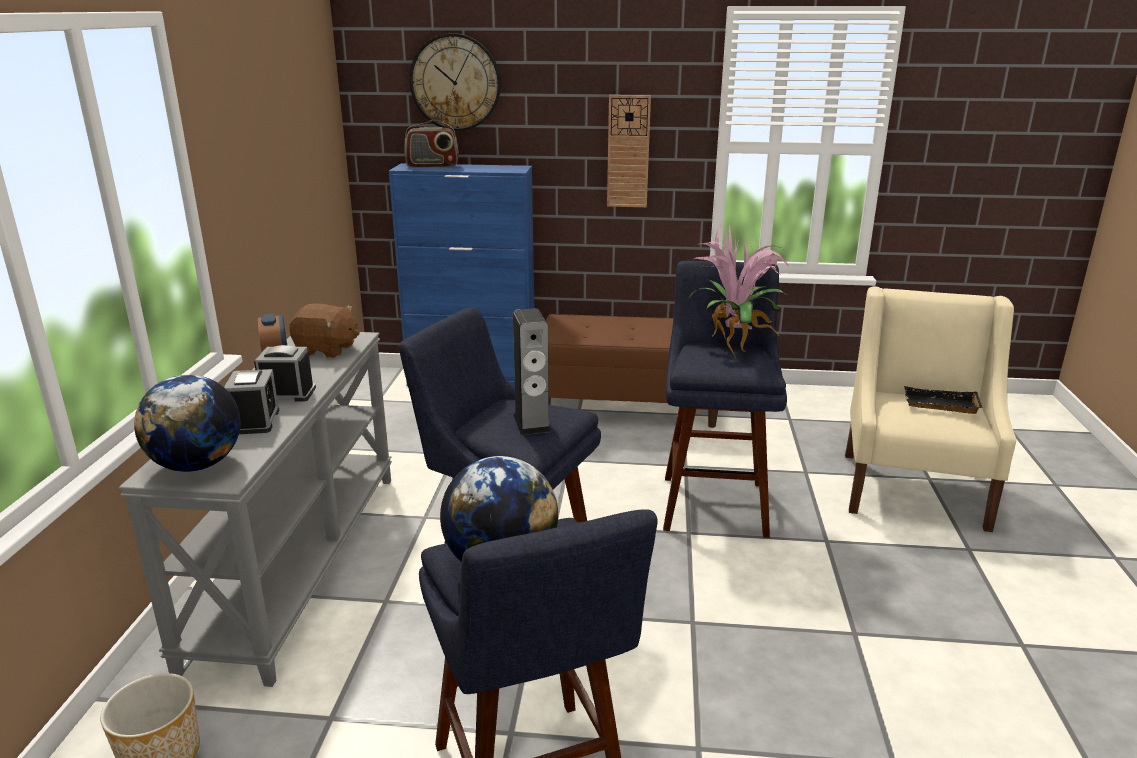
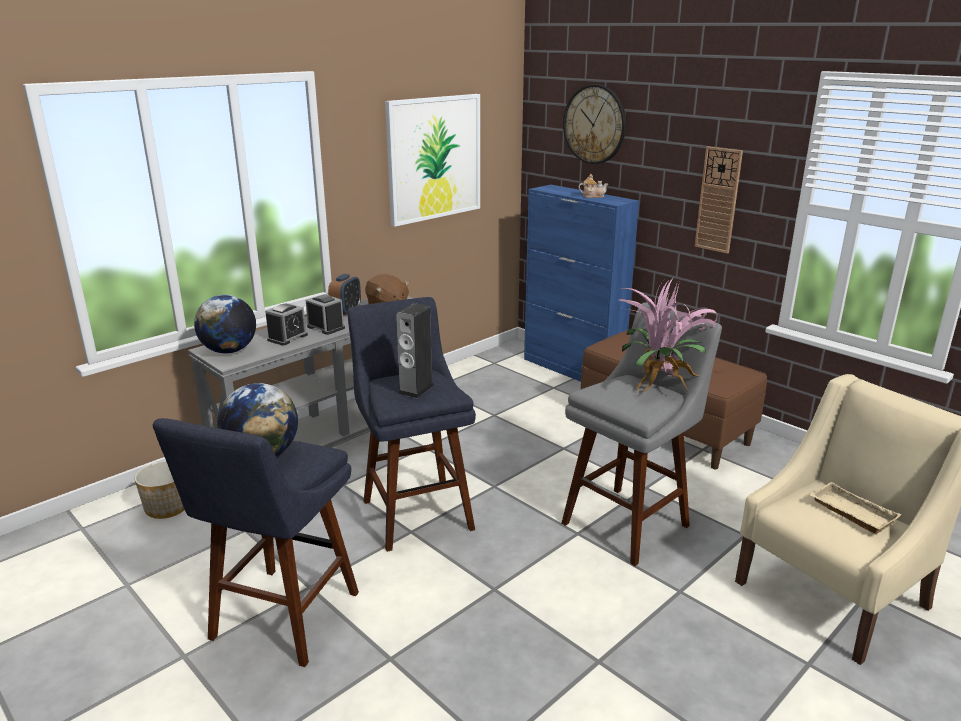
camera: 40 degrees right, 0 degrees up
radio [404,120,459,168] -> none
blue stool [663,261,787,538] -> grey stool [561,302,722,566]
black tray [904,386,982,414] -> beige tray [809,482,901,534]
none -> picture [385,94,480,227]
none -> teapot [579,174,608,198]

